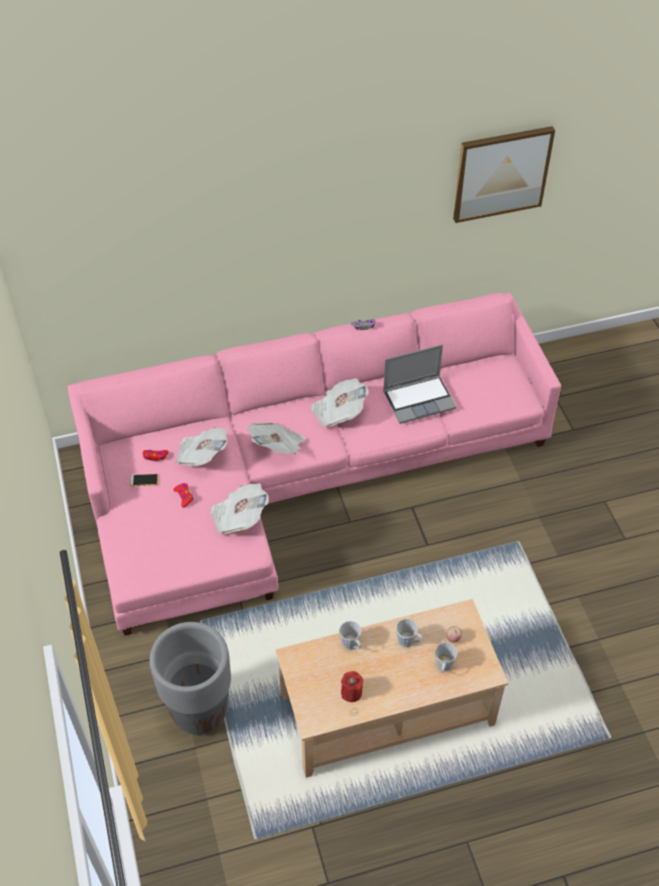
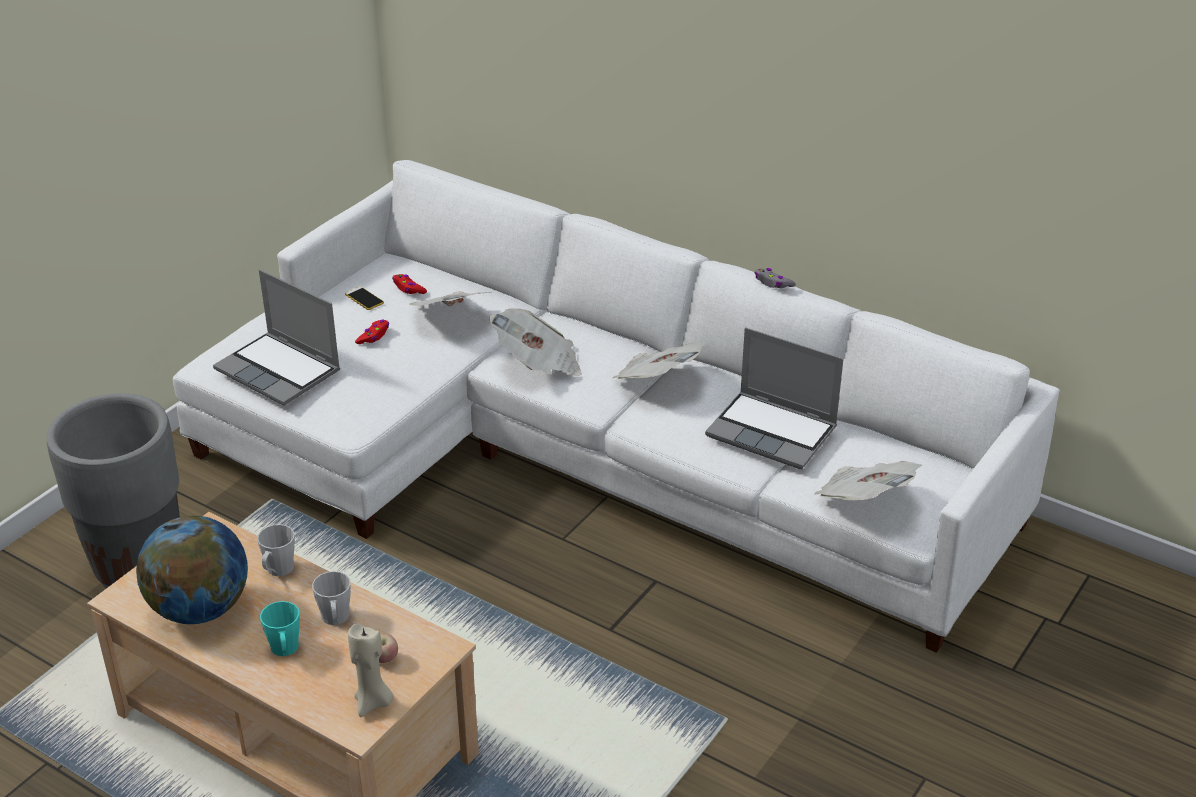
camera: 50 degrees right, 15 degrees down
pink sofa [68,293,561,636] -> white sofa [173,160,1060,653]
newspaper [210,483,269,534] -> newspaper moved to [815,461,922,501]
red candle [341,671,363,702] -> globe [136,515,248,624]
grey mug [435,642,457,673] -> none
picture [453,126,555,223] -> none
none -> laptop [213,270,340,406]
none -> turquoise mug [260,601,300,656]
none -> beige candle [348,624,394,717]

